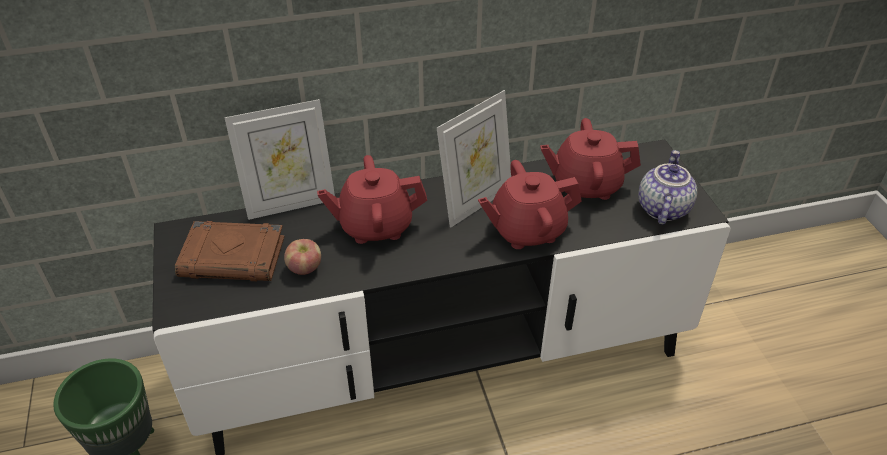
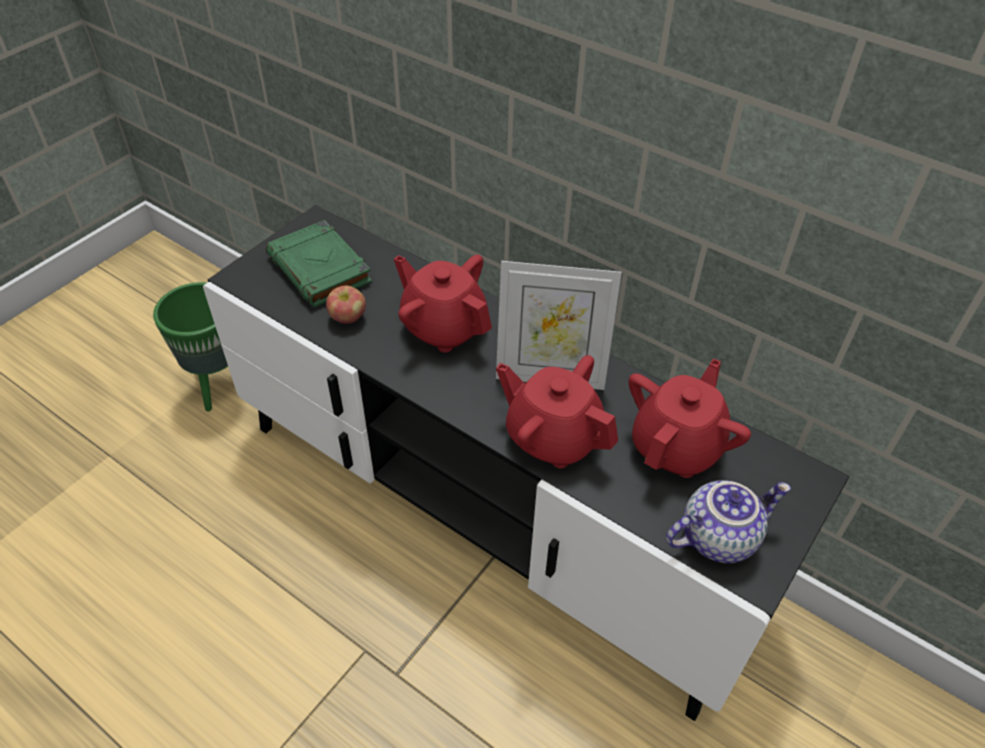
camera: 50 degrees right, 5 degrees up
brown book [175,221,285,281] -> green book [266,220,372,307]
picture frame [224,99,335,220] -> none
red teapot [540,118,641,200] -> red teapot turned 75 degrees clockwise [629,358,751,478]

